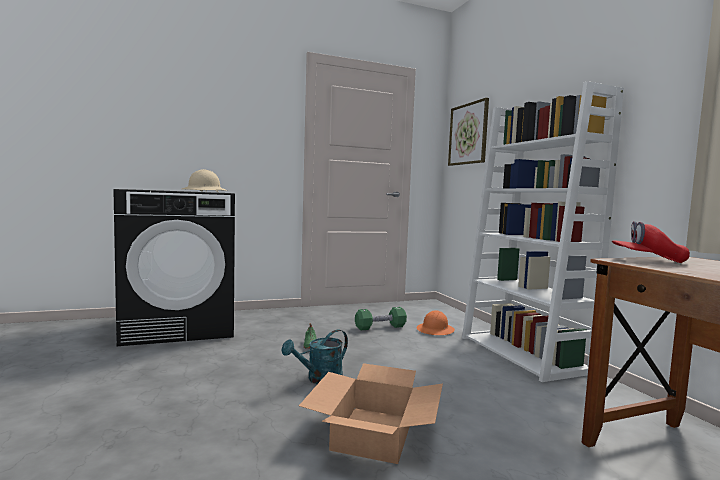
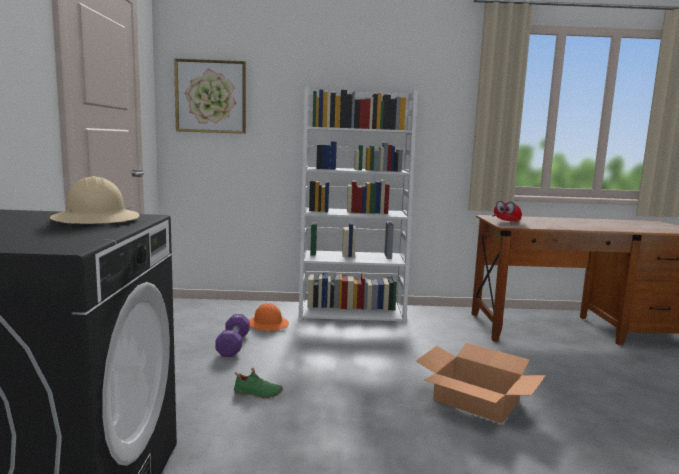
camera: 70 degrees left, 5 degrees up
turquoise watering can [281,329,348,384] -> none
green dumbbell [355,307,407,330] -> purple dumbbell [215,314,250,357]

